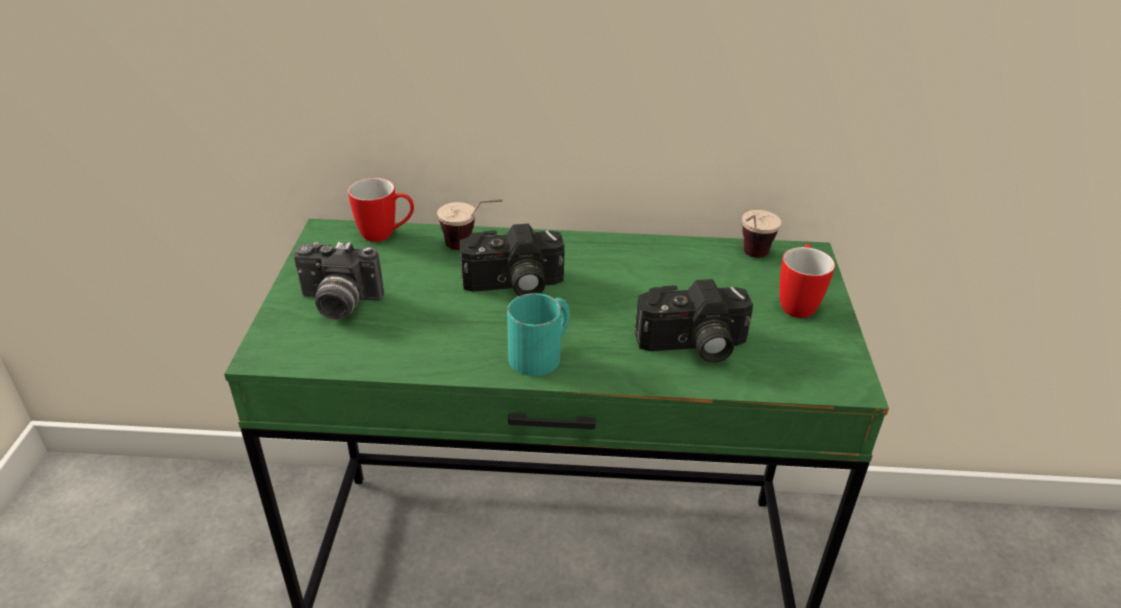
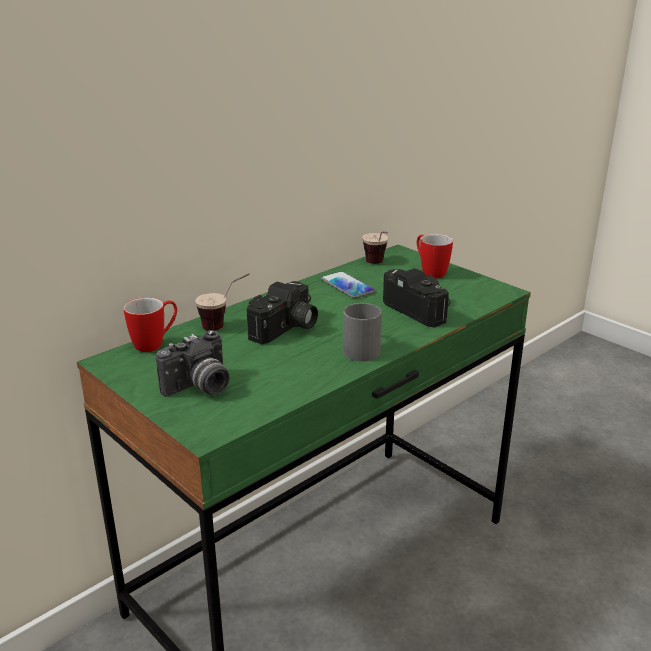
camera: 45 degrees left, 10 degrees down
turquoise mug [507,293,570,376] -> grey mug [343,303,382,362]
camera [635,279,753,363] -> camera turned 75 degrees counterclockwise [383,268,451,328]
none -> phone [321,271,375,299]

